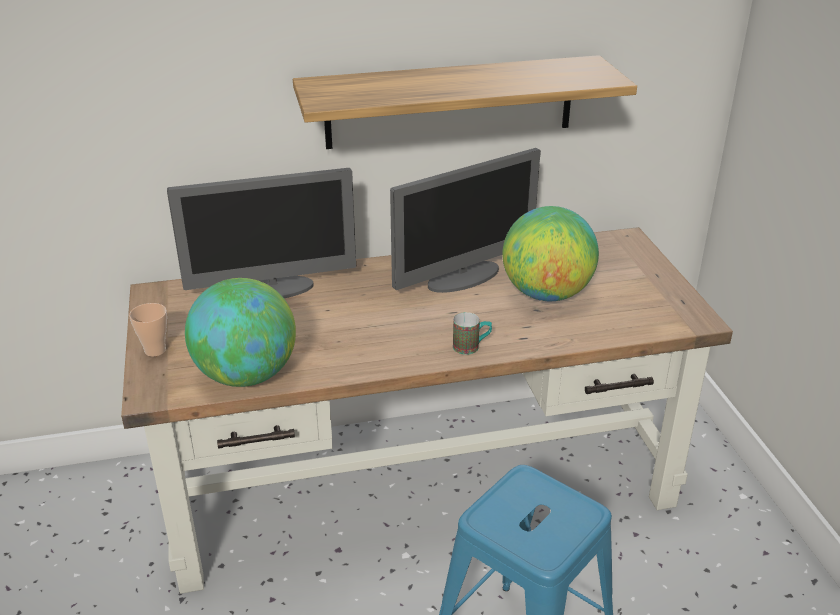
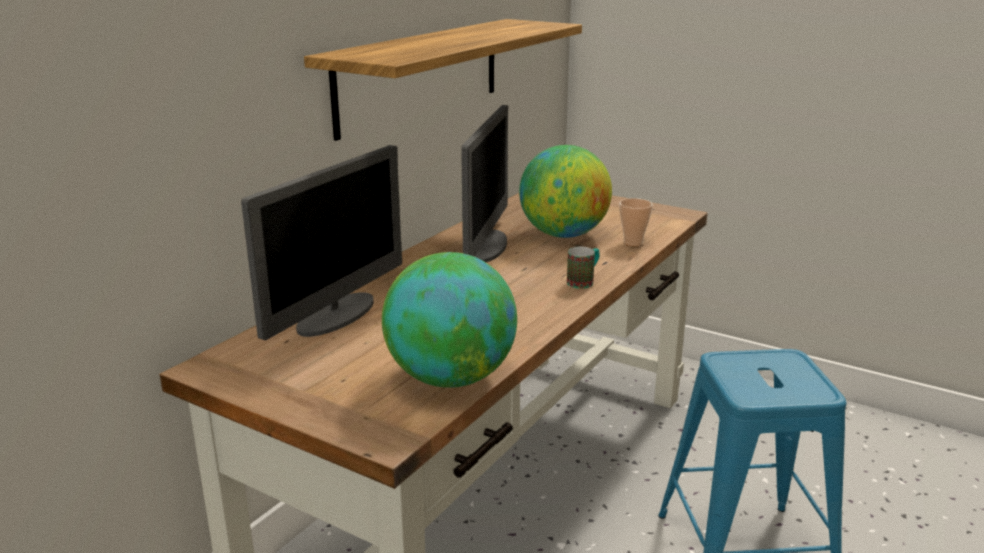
camera: 45 degrees left, 10 degrees down
cup [129,303,167,357] -> cup moved to [619,198,653,246]

